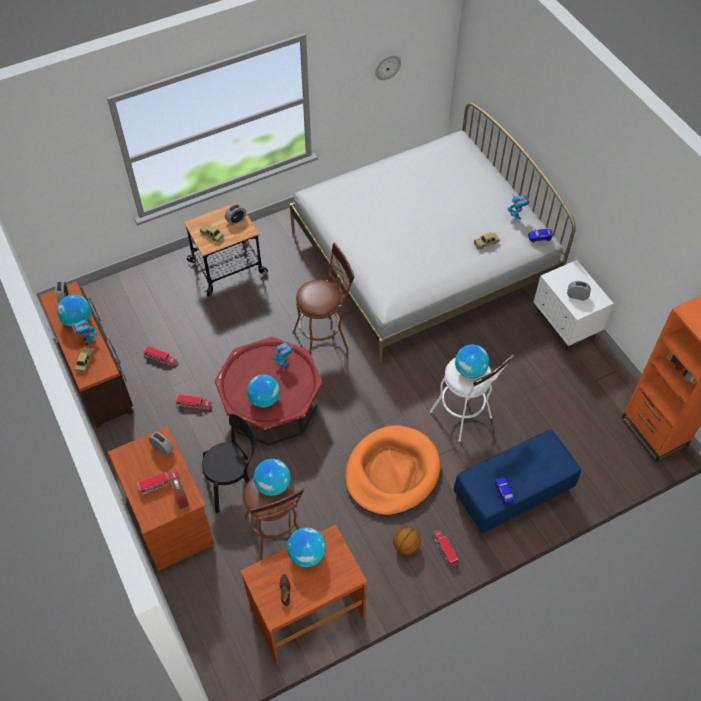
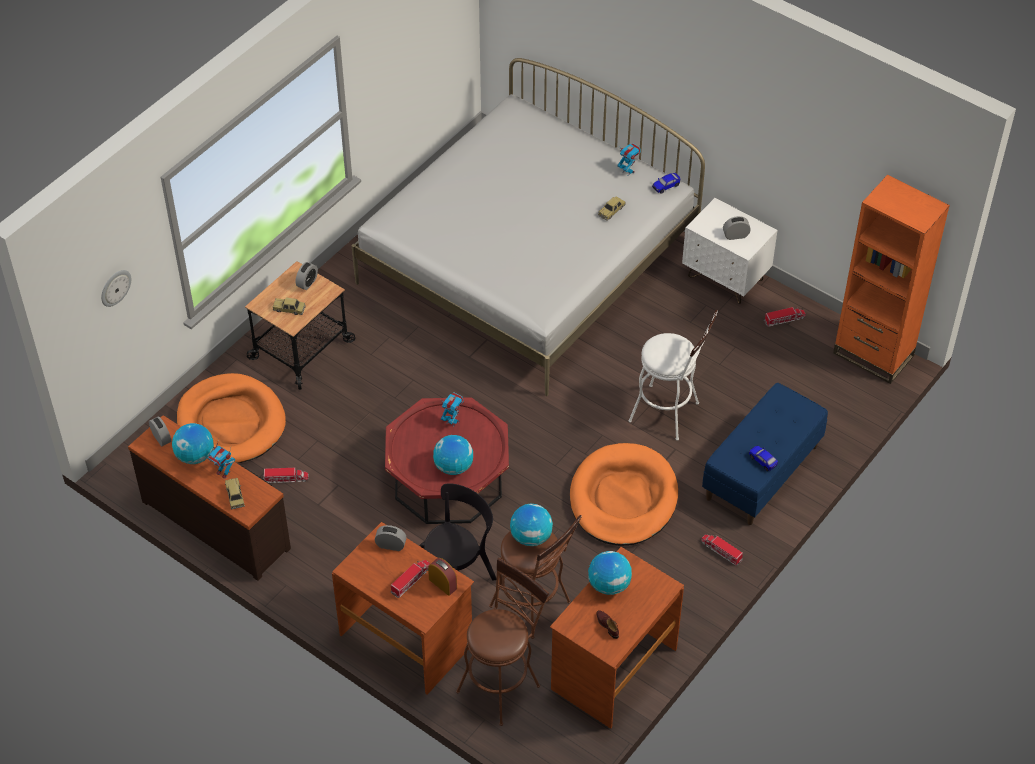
camera: 25 degrees left, 5 degrees down
toy truck [176,394,212,410] -> toy truck moved to [764,307,806,327]
brown stool [293,243,355,355] -> brown stool moved to [456,558,549,726]
wall clock [375,55,401,80] -> wall clock moved to [101,270,131,307]
basketball [393,527,421,555] -> none
globe [455,344,489,378] -> none
none -> orange dog bed [177,373,286,463]

